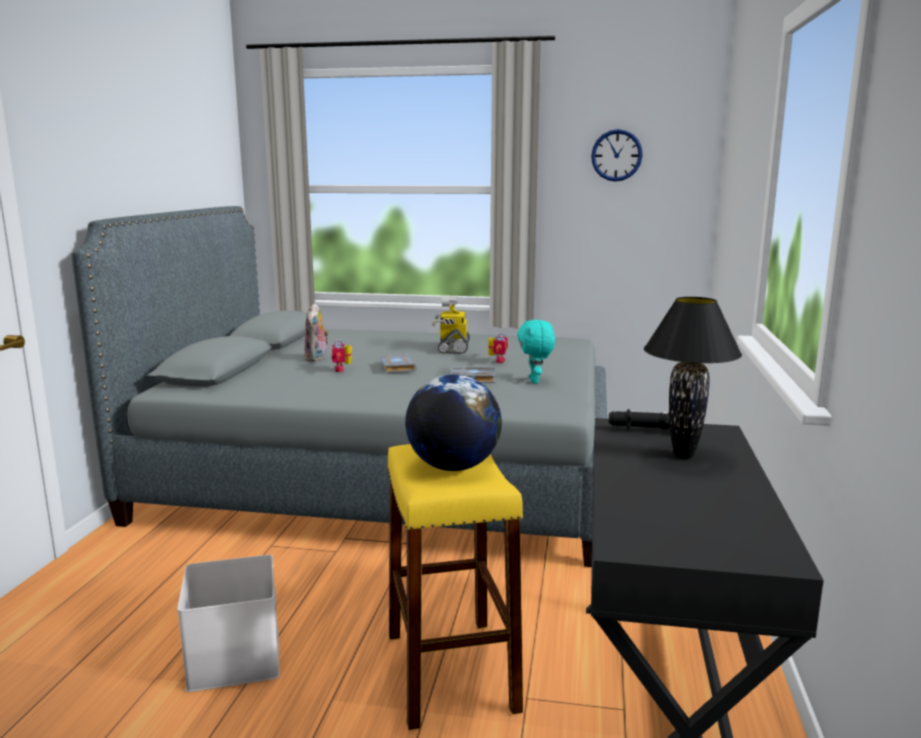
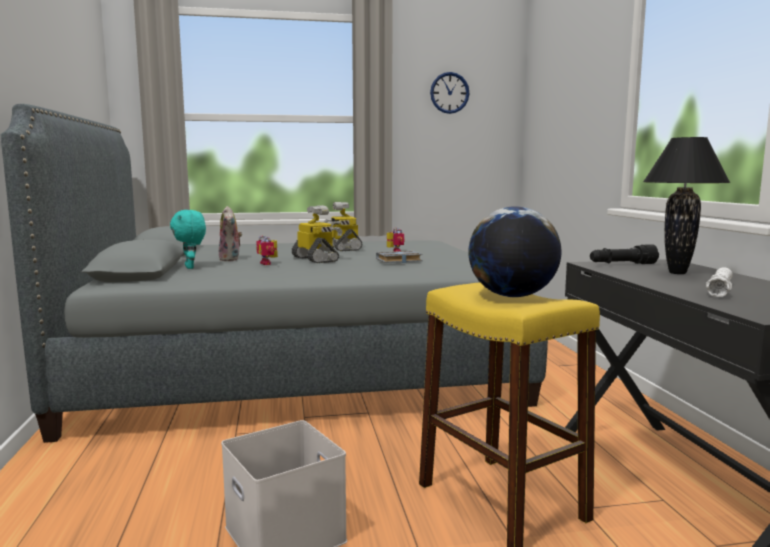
camera: 20 degrees left, 5 degrees down
grey book [379,354,417,373] -> toy robot [292,205,343,263]
turquoise plush toy [517,320,555,384] -> turquoise plush toy moved to [170,210,206,269]
none -> white flashlight [706,267,733,297]

